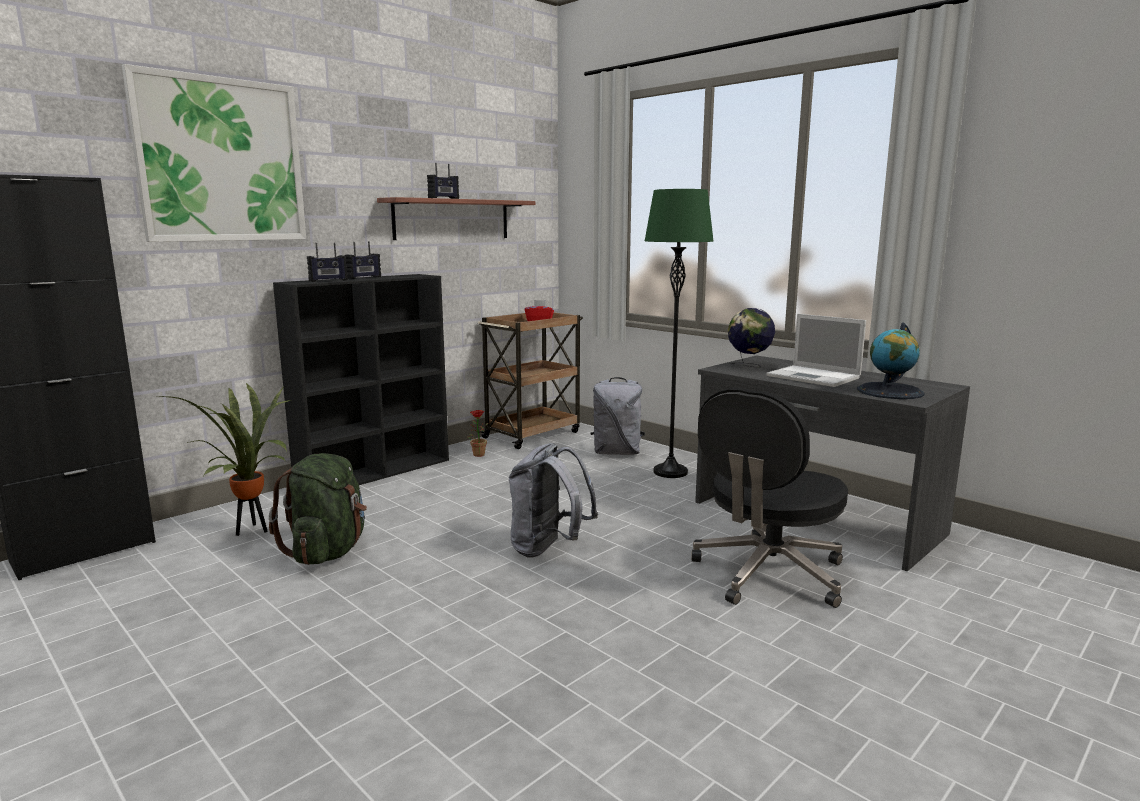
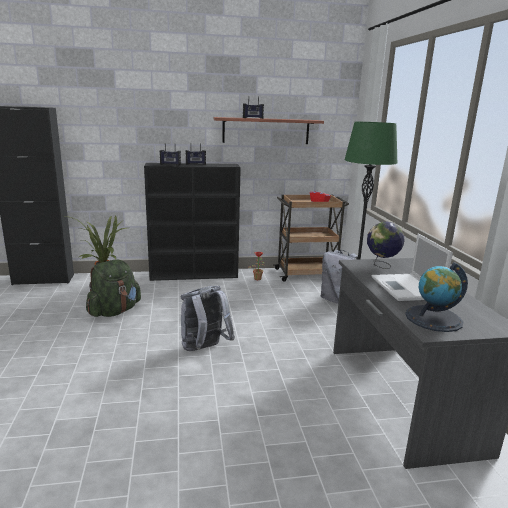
camera: 35 degrees right, 5 degrees up
picture [122,64,306,242] -> none
black office chair [691,388,848,608] -> none

